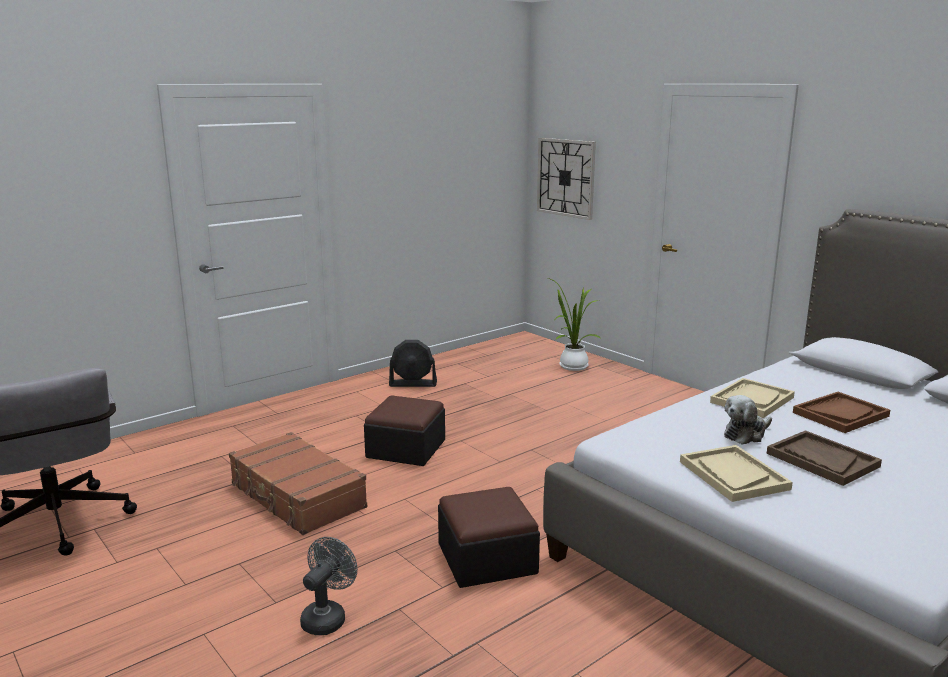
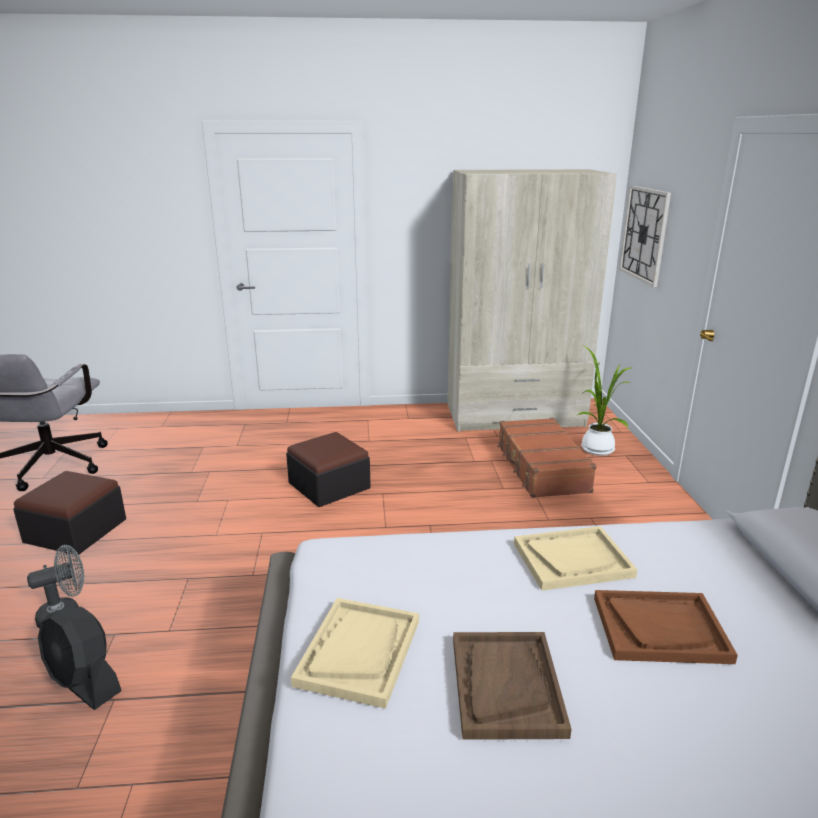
camera: 35 degrees right, 5 degrees up
brown suitcase [229,432,367,535] -> brown suitcase moved to [497,418,597,498]
black fan [389,340,437,387] -> black fan moved to [38,607,122,710]
ottoman [438,487,540,588] -> ottoman moved to [13,471,126,555]
plush toy [724,395,772,444] -> none
none -> beige wardrobe [447,169,617,432]

